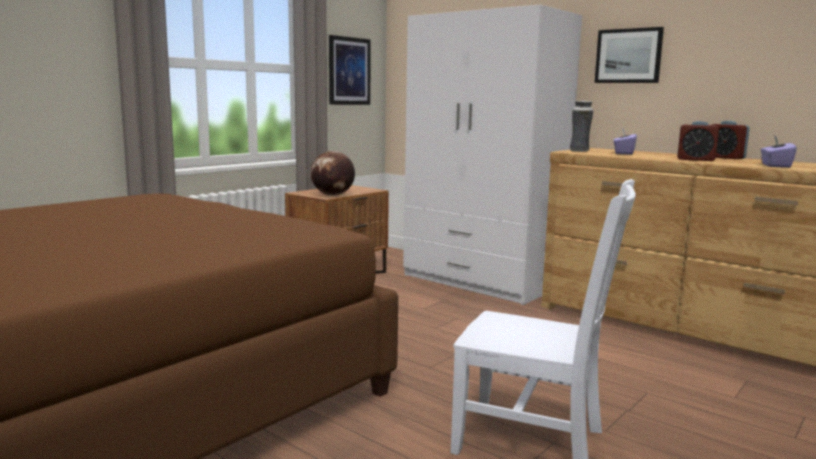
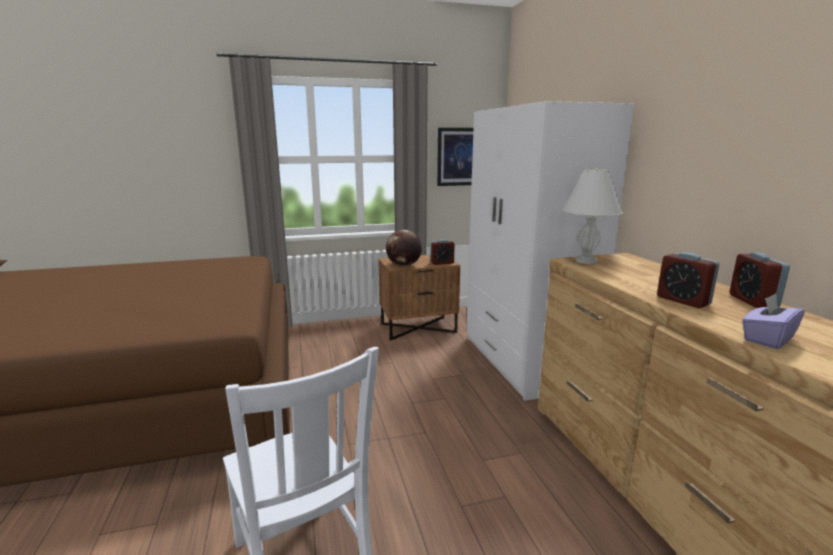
camera: 35 degrees right, 5 degrees up
vase [570,101,593,152] -> white table lamp [562,168,623,264]
picture [594,27,664,83] -> none
purple tissue box [614,127,637,155] -> none
none -> alarm clock [431,239,455,265]

